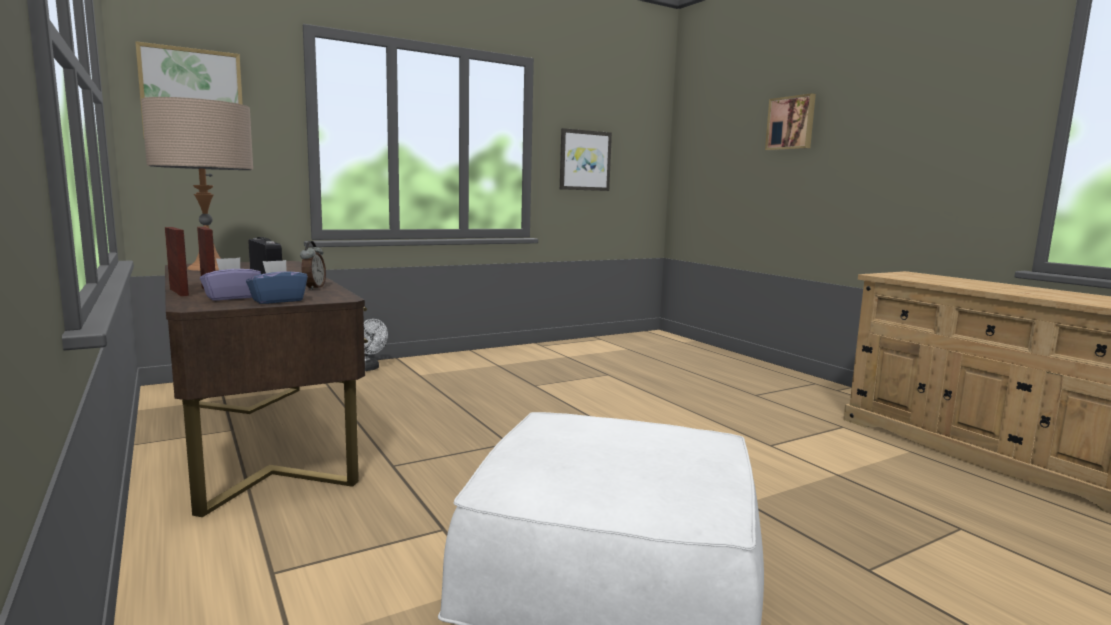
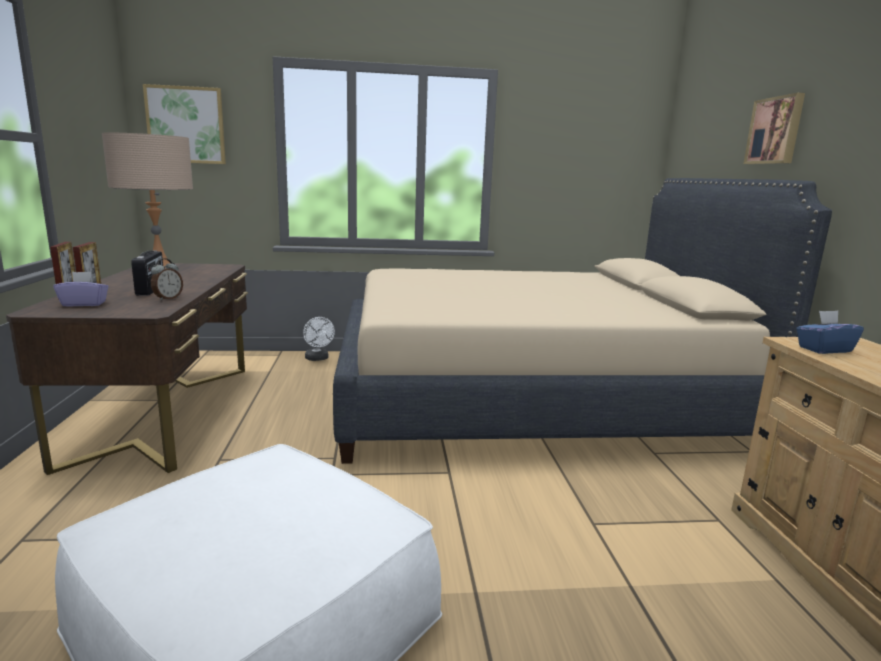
camera: 25 degrees right, 5 degrees up
blue tissue box [246,260,308,304] -> blue tissue box moved to [796,310,864,354]
picture [560,128,612,191] -> none
none -> beige bed [333,178,832,464]

